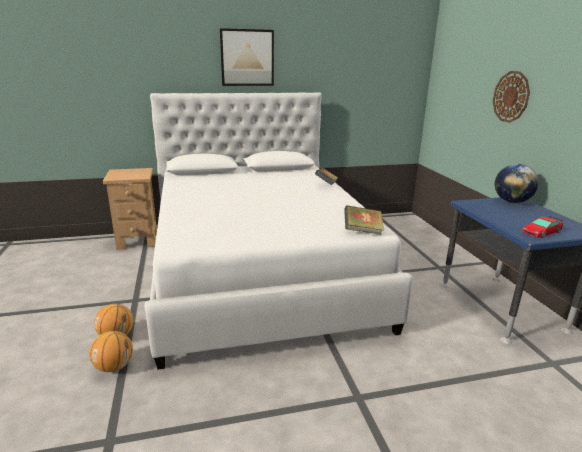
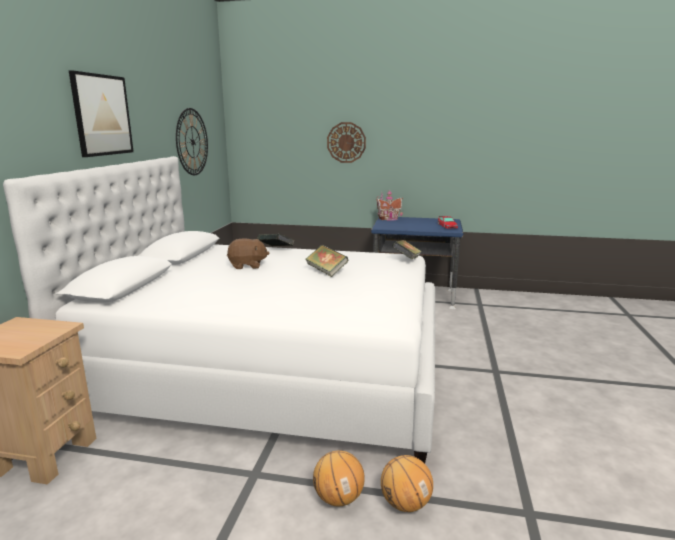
camera: 65 degrees left, 5 degrees down
globe [495,164,539,203] -> toy house [376,190,403,221]
none -> wall clock [176,108,208,175]
none -> brown plush toy [227,238,269,269]
none -> book [306,245,348,277]

